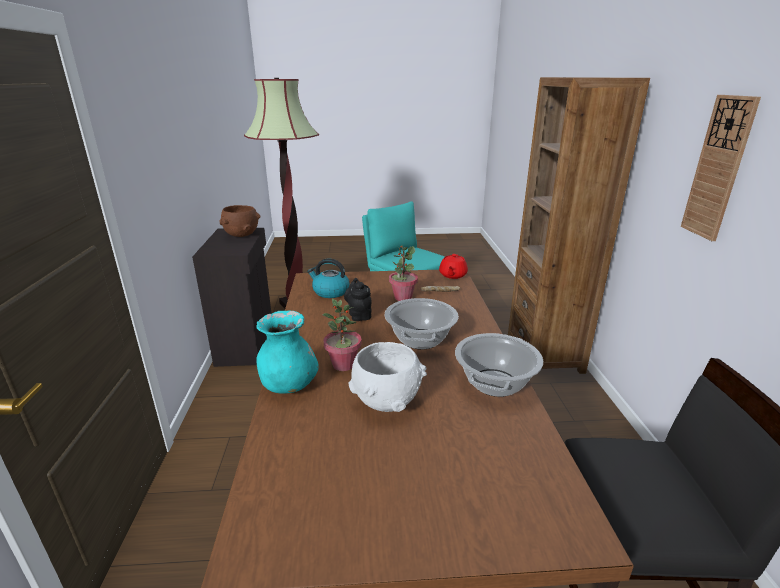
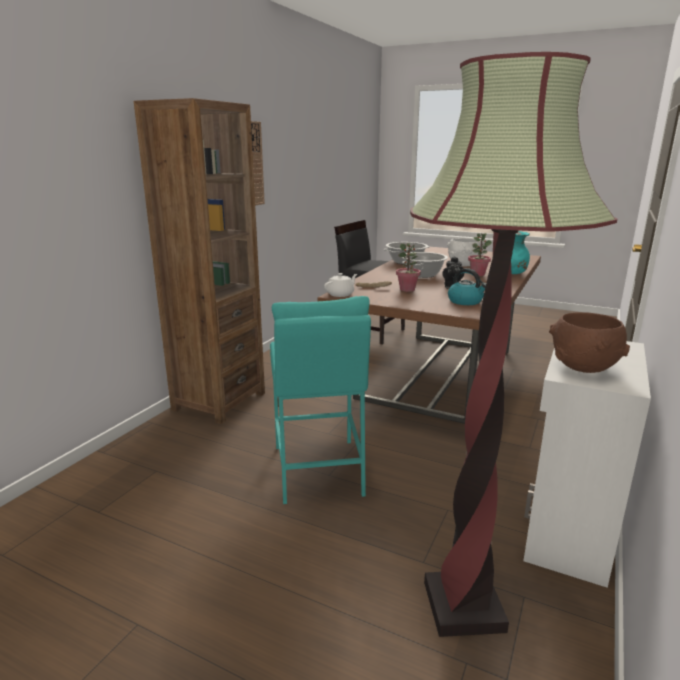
camera: 150 degrees left, 5 degrees down
black cabinet [192,228,272,367] -> white cabinet [523,341,651,588]
red teapot [439,254,468,279] -> white teapot [324,273,357,297]

